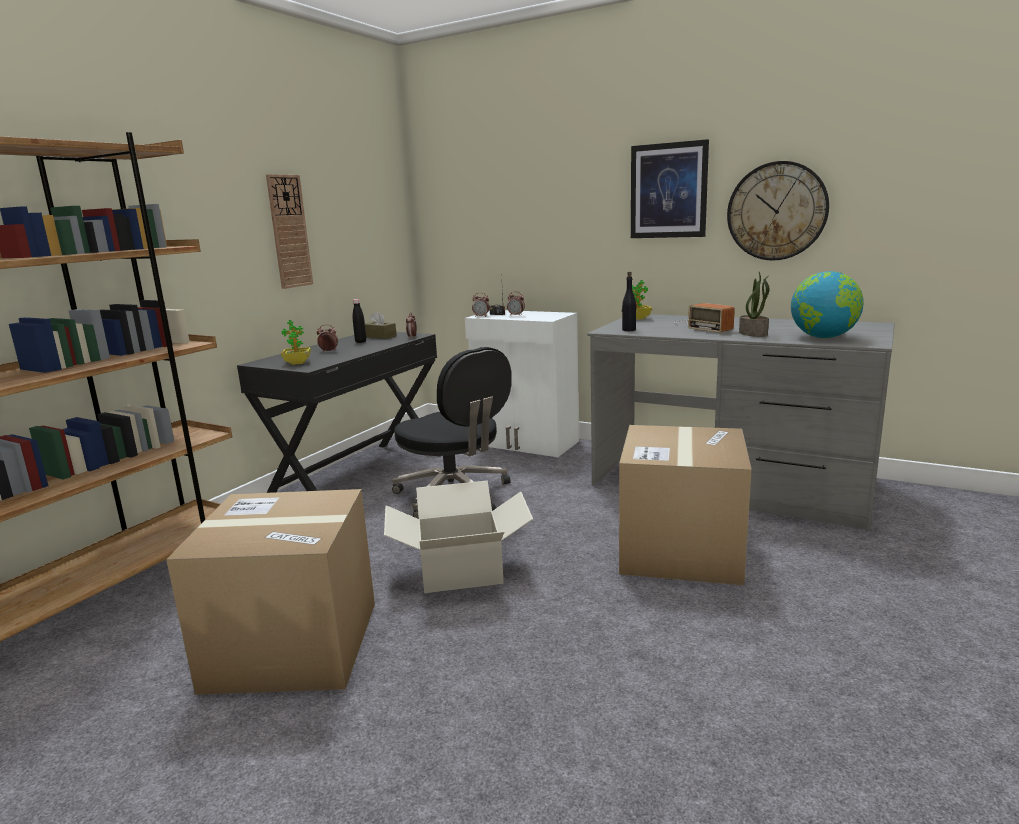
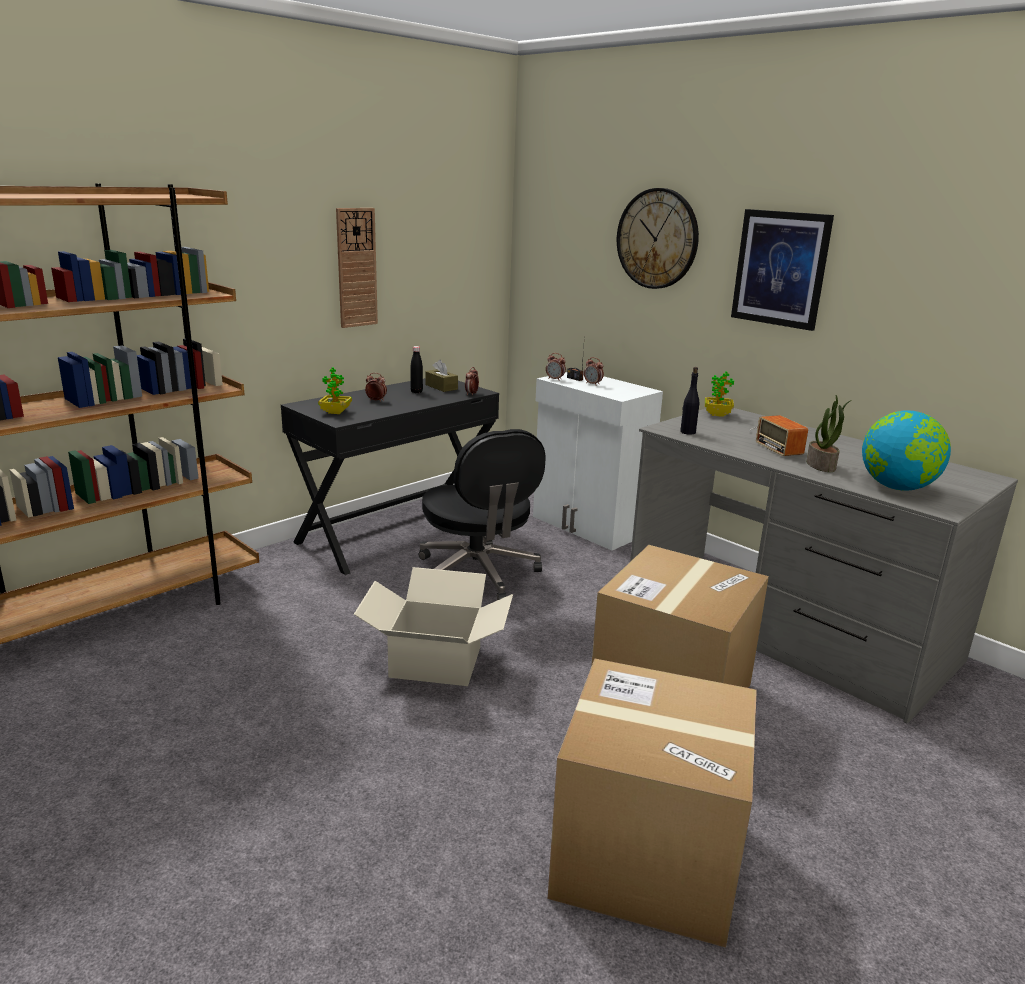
camera: 15 degrees right, 5 degrees up
cardboard box [166,489,375,695] -> cardboard box moved to [548,659,757,948]
wall clock [727,161,829,261] -> wall clock moved to [617,188,699,289]

